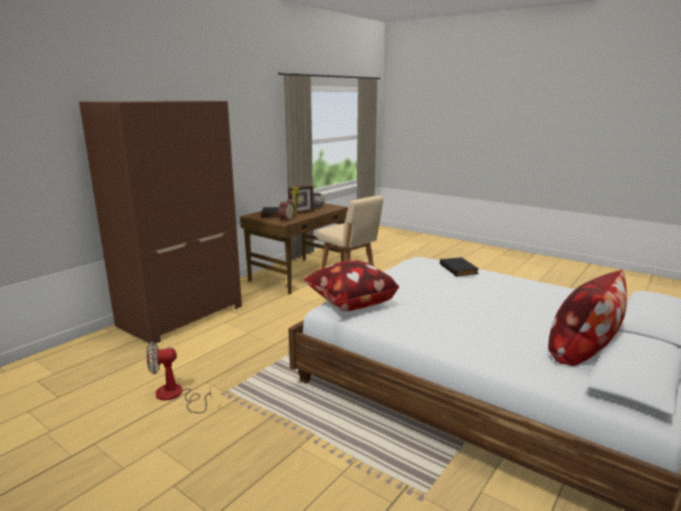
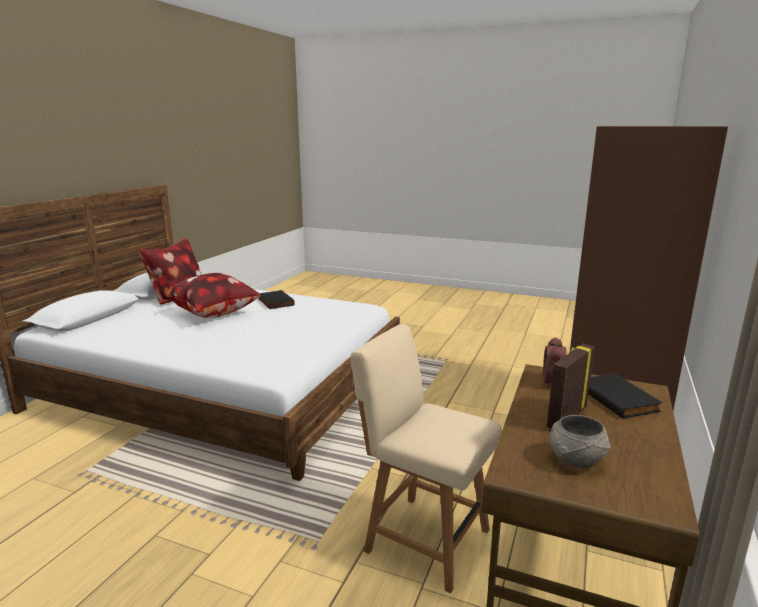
camera: 165 degrees right, 0 degrees up
fan [146,342,211,413] -> none
pillow [304,260,399,311] -> pillow moved to [167,273,260,318]
black book [440,257,479,277] -> black book moved to [258,290,295,309]

